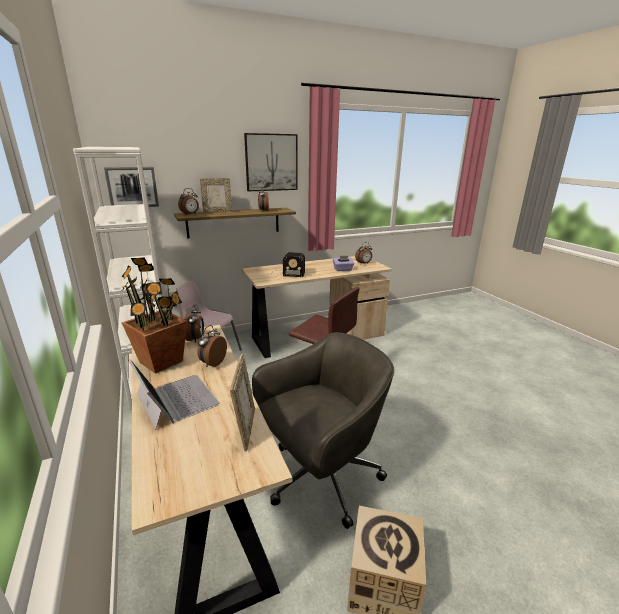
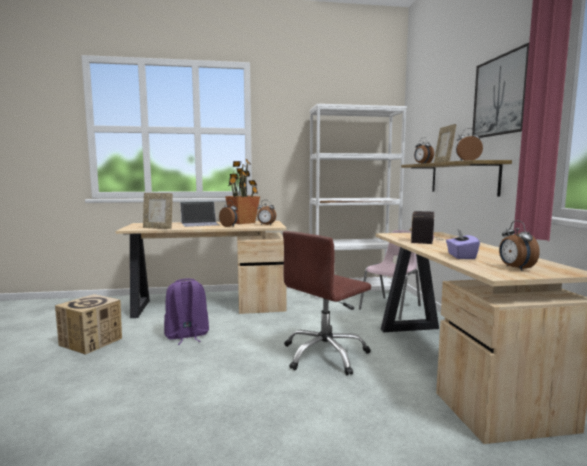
camera: 105 degrees right, 15 degrees down
picture [104,167,159,207] -> none
grey office chair [252,332,394,529] -> purple backpack [164,278,209,345]

